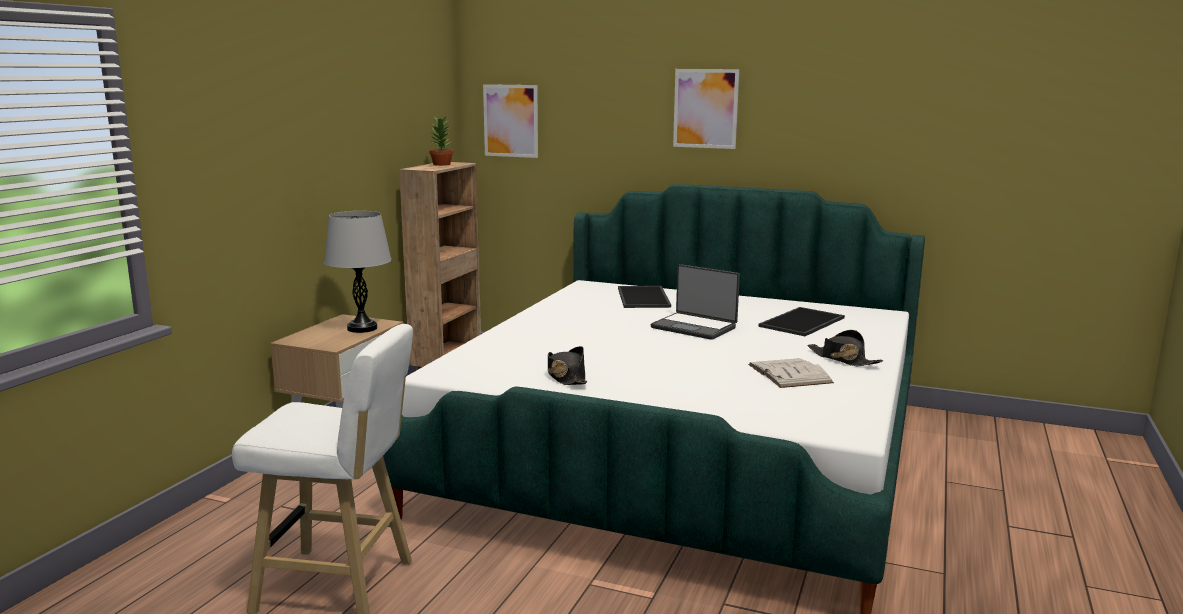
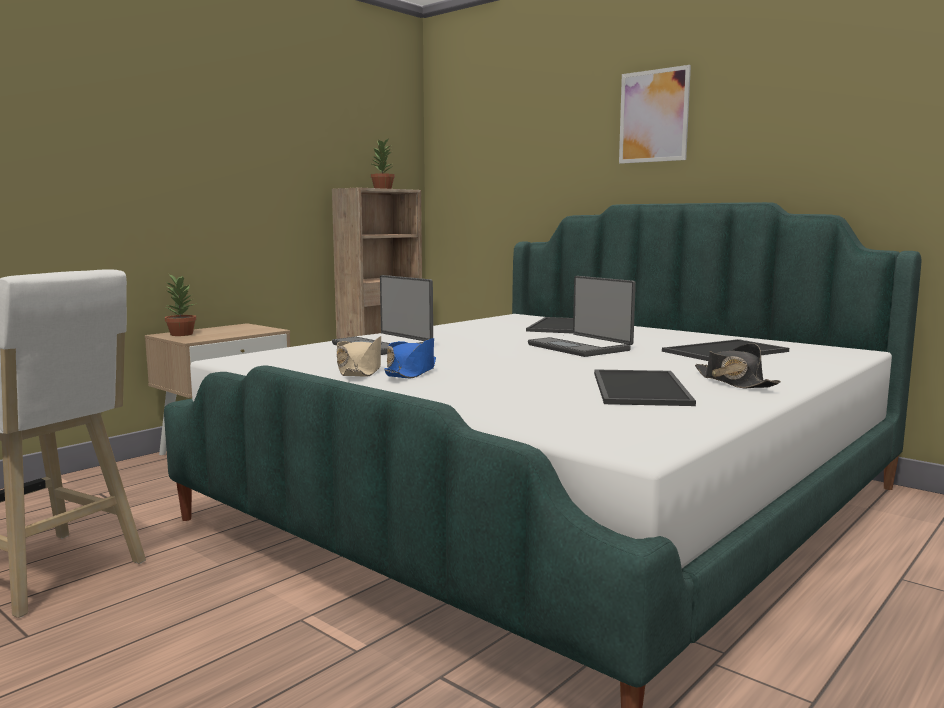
camera: 20 degrees right, 5 degrees down
grey table lamp [324,211,391,333] -> none
picture [483,84,538,158] -> none
black hat [548,346,587,385] -> beige hat [337,336,381,377]
white book [748,358,834,388] -> tray [594,369,696,406]
none -> potted plant [165,273,197,336]
none -> laptop [332,275,433,355]
none -> blue hat [384,338,436,378]

